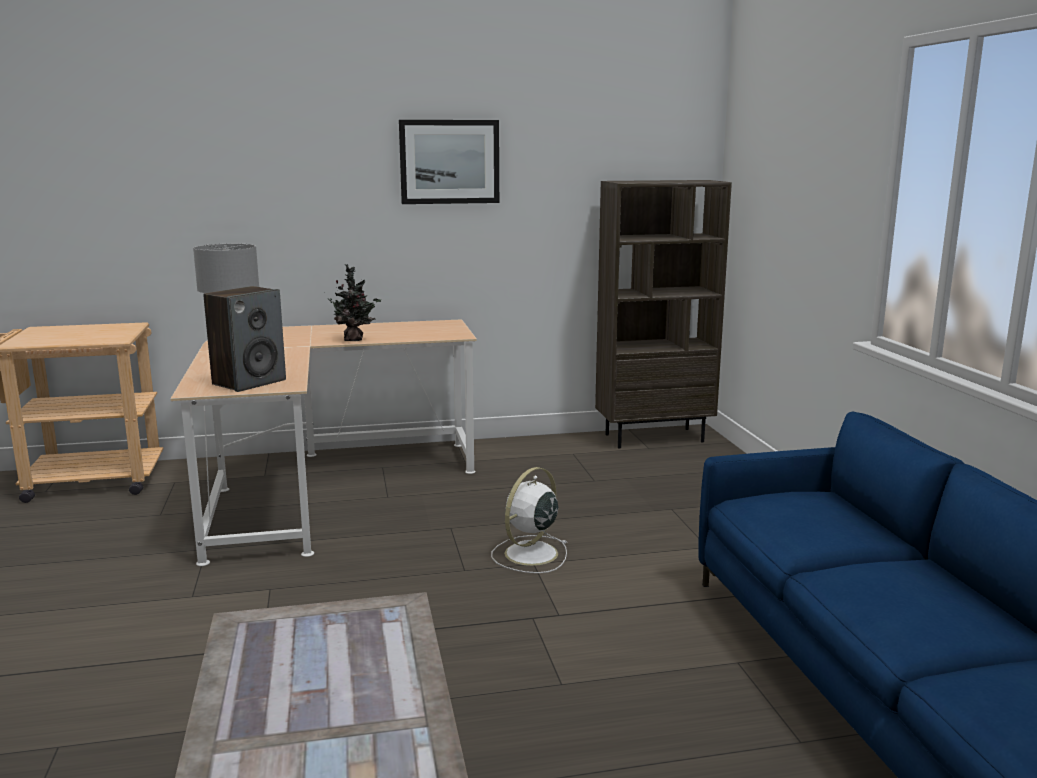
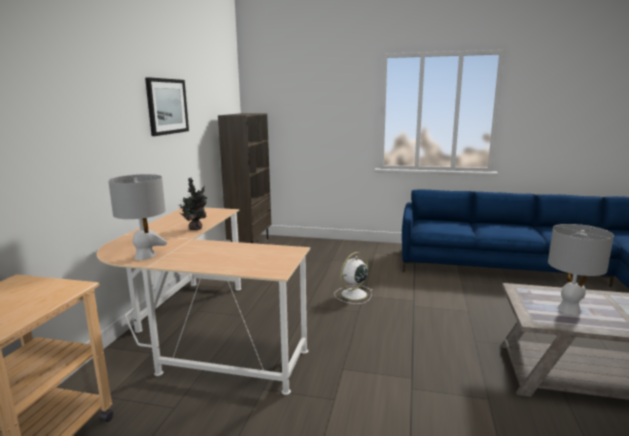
camera: 65 degrees left, 0 degrees up
speaker [203,286,286,392] -> none
white fan [491,467,568,573] -> white fan turned 75 degrees clockwise [334,252,373,304]
none -> grey table lamp [548,224,614,315]

